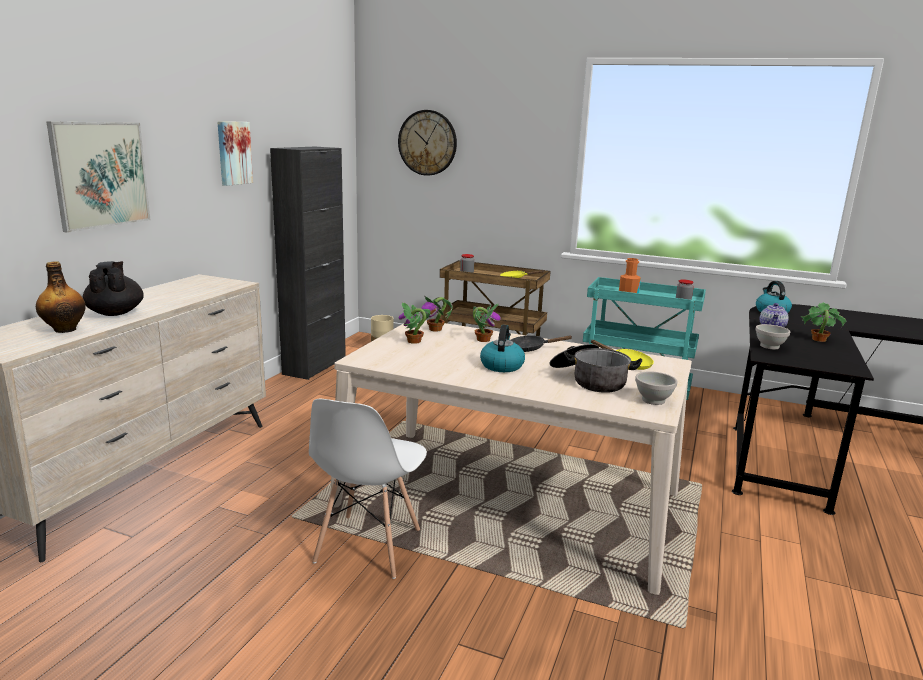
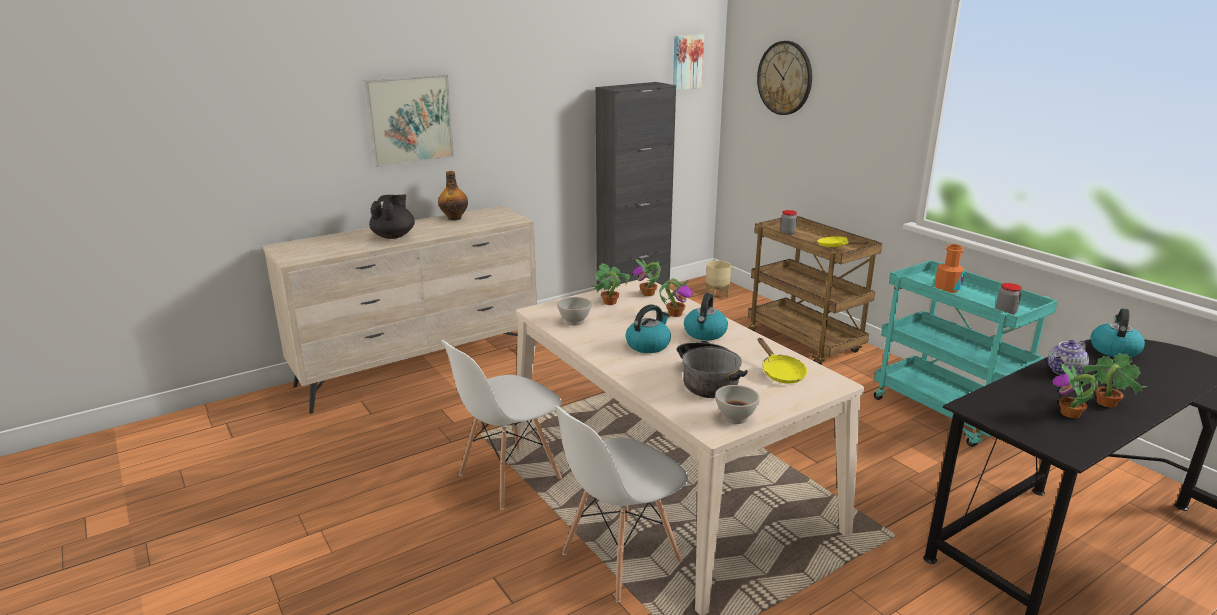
camera: 35 degrees right, 5 degrees up
bottle [36,262,86,333] -> bottle moved to [438,171,468,220]
picture [217,121,253,186] -> picture moved to [673,34,704,90]
black frying pan [510,336,573,352] -> kettle [684,293,728,340]
white bowl [755,324,790,349] -> white bowl moved to [557,297,592,326]
none -> white chair [554,405,688,602]
none -> potted plant [1053,363,1098,418]

